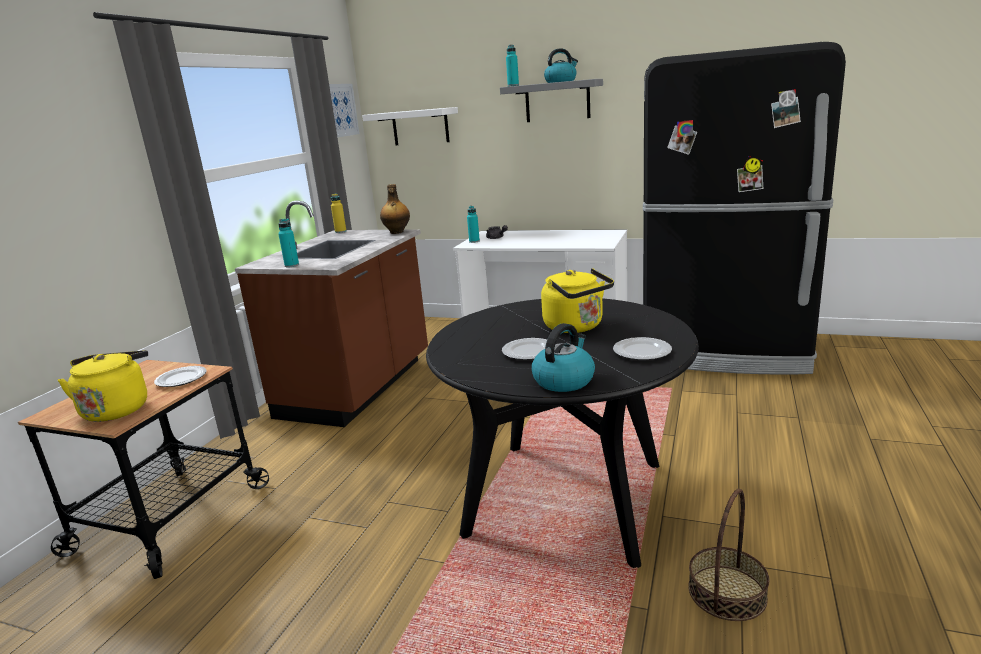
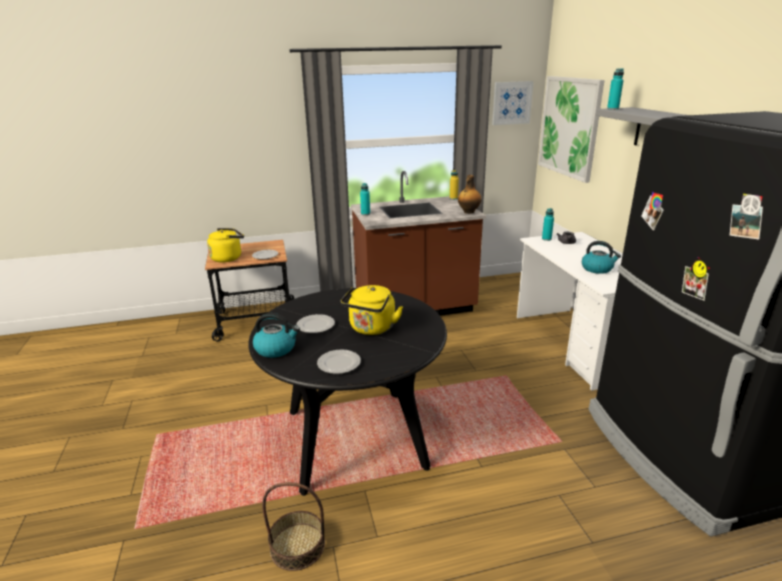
camera: 55 degrees right, 5 degrees up
white shelf [362,107,458,145] -> picture [538,76,604,183]
kettle [544,48,578,83] -> kettle moved to [582,241,621,274]

